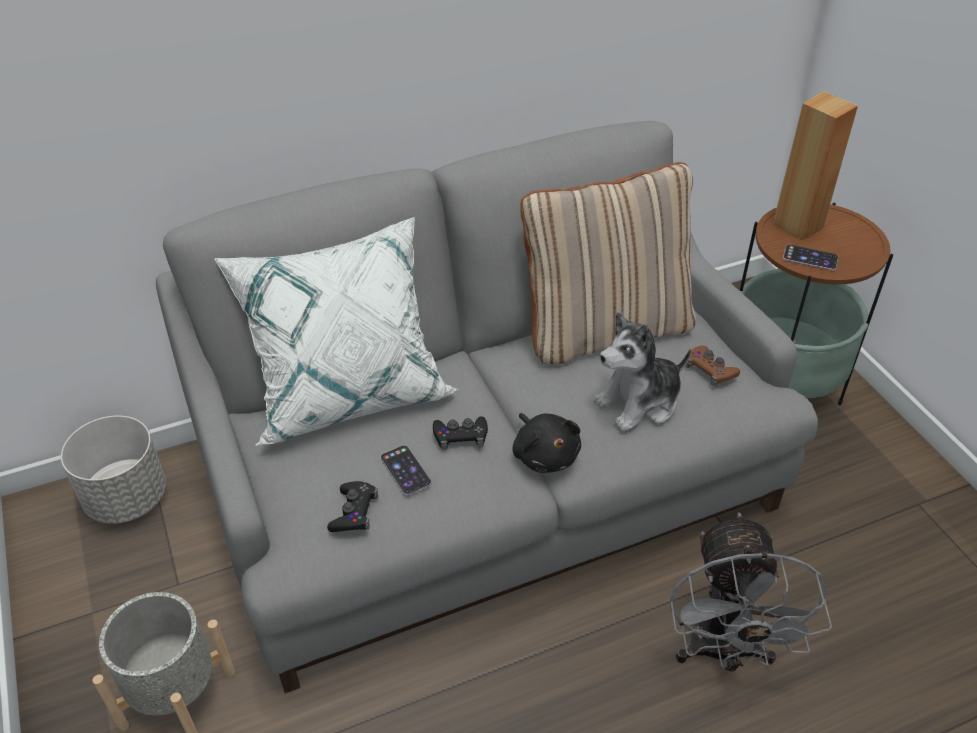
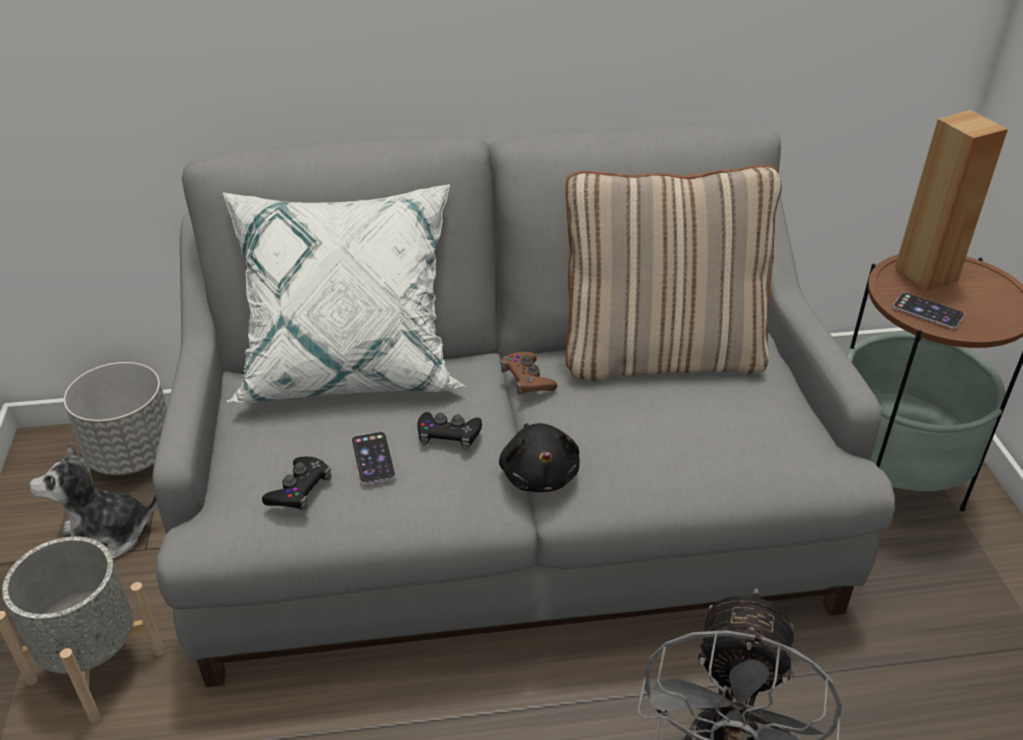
camera: 15 degrees right, 5 degrees down
plush toy [593,312,691,432] -> plush toy moved to [29,442,158,558]
brown game controller [685,346,740,386] -> brown game controller moved to [501,352,557,395]

